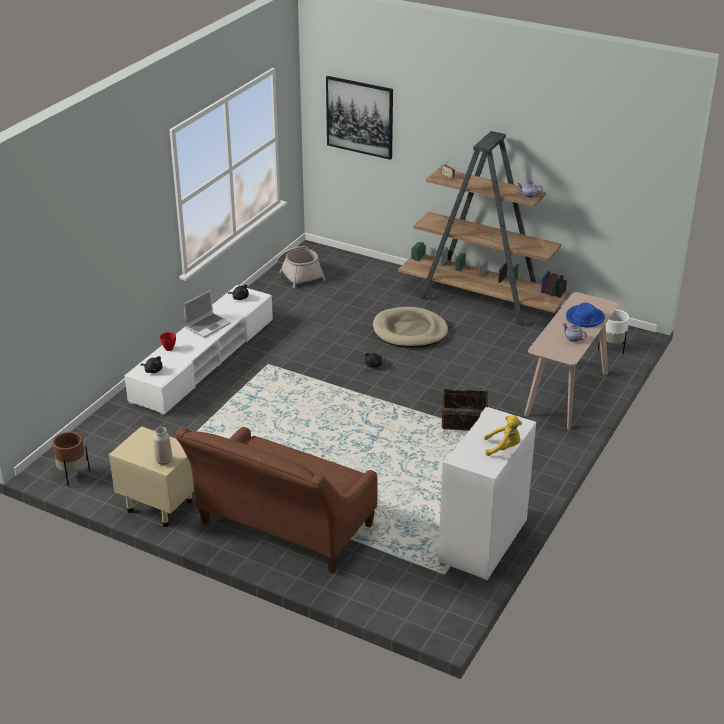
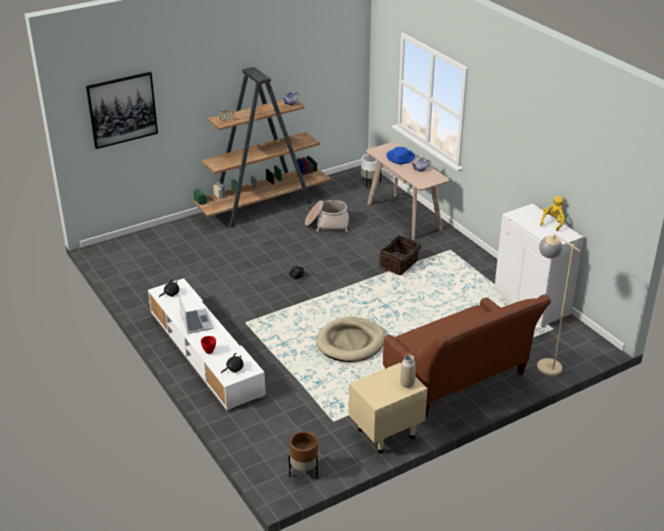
camera: 60 degrees left, 0 degrees up
basket [277,246,326,288] -> basket moved to [305,200,349,232]
beige dog bed [373,307,448,348] -> beige dog bed moved to [316,317,385,362]
none -> beige floor lamp [537,233,580,376]

